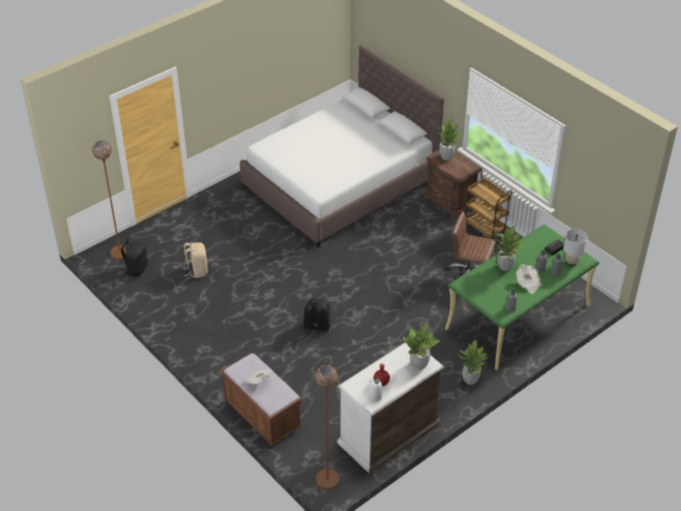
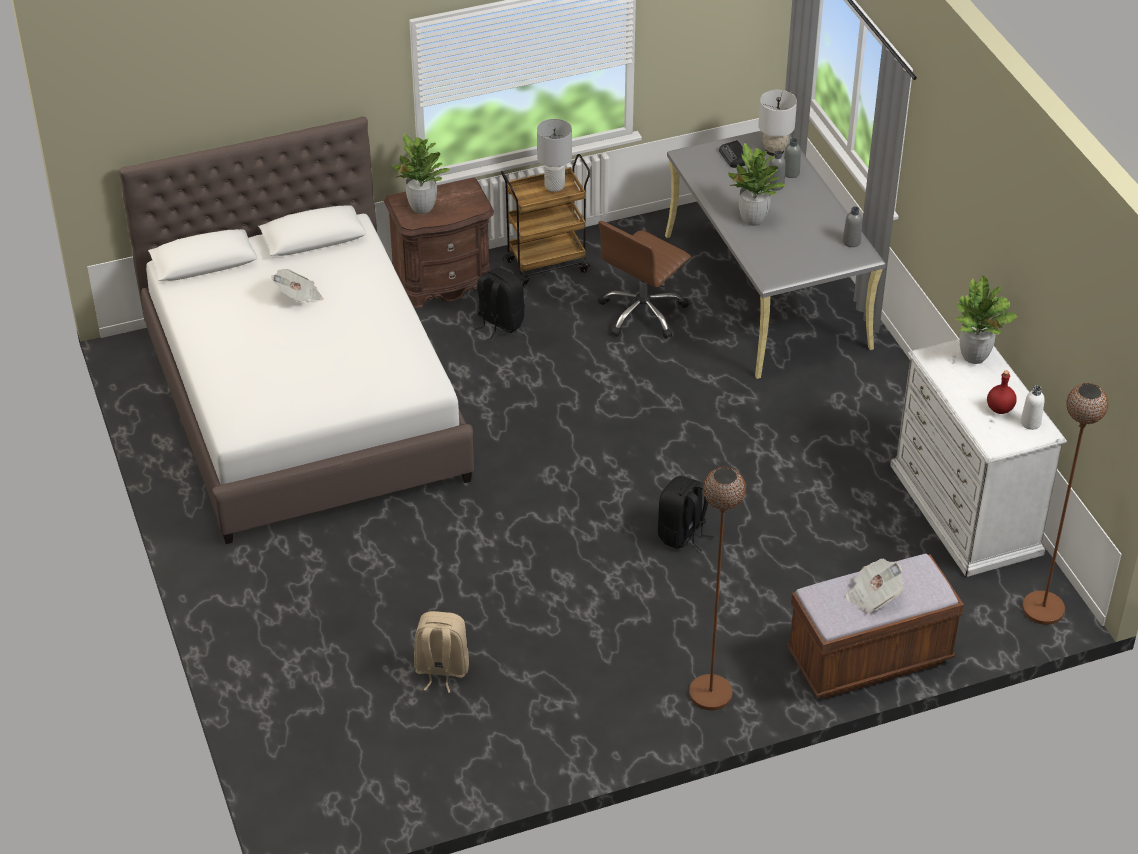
camera: 70 degrees left, 0 degrees up
brown floor lamp [92,141,126,260] -> brown floor lamp moved to [689,467,746,711]
black backpack [121,239,148,277] -> black backpack moved to [474,268,525,339]
green desk [445,224,599,370] -> grey desk [665,131,886,379]
potted plant [457,340,488,385] -> none
newspaper [516,264,542,294] -> newspaper moved to [271,269,324,303]
none -> grey table lamp [537,119,572,192]

